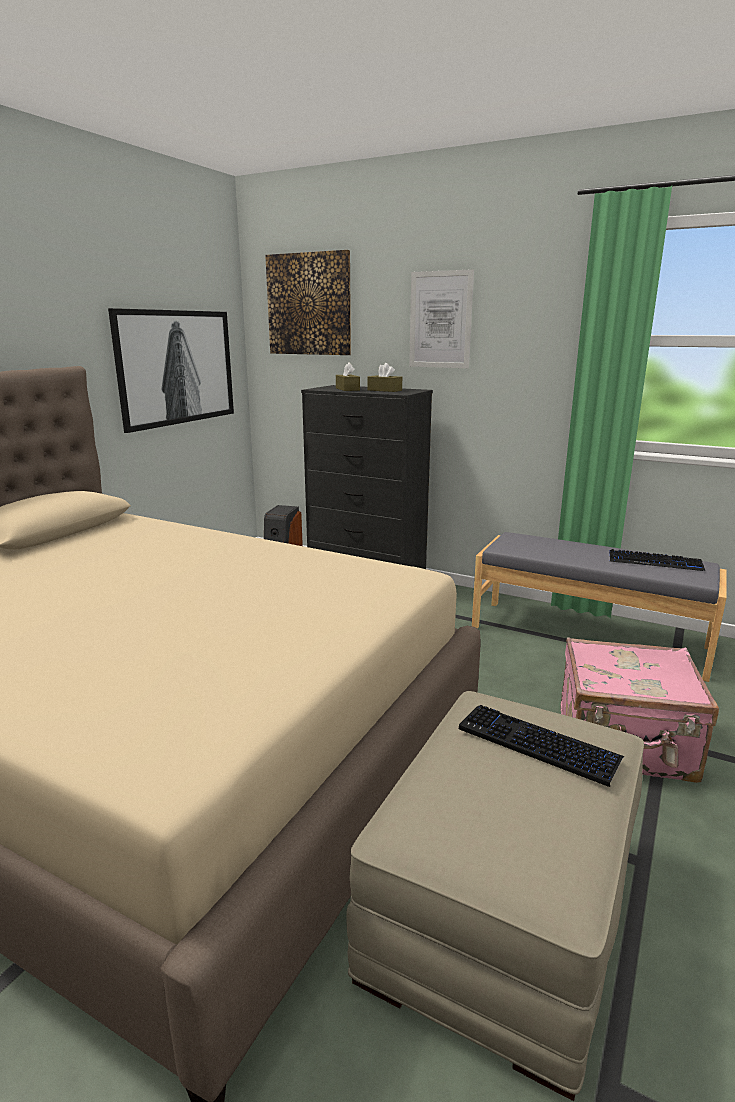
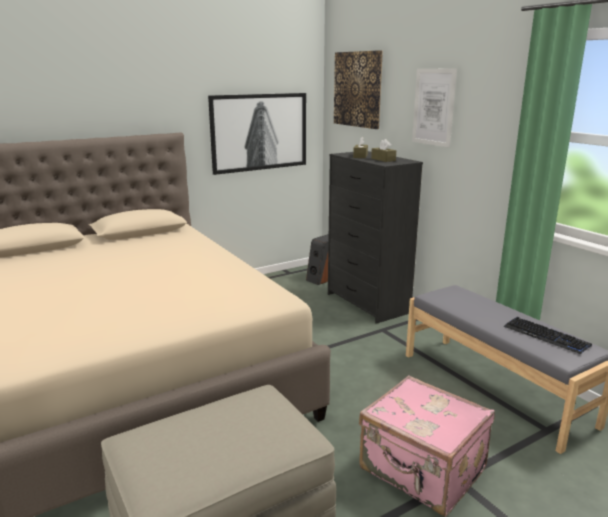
camera: 30 degrees right, 0 degrees up
keyboard [459,705,624,787] -> none

